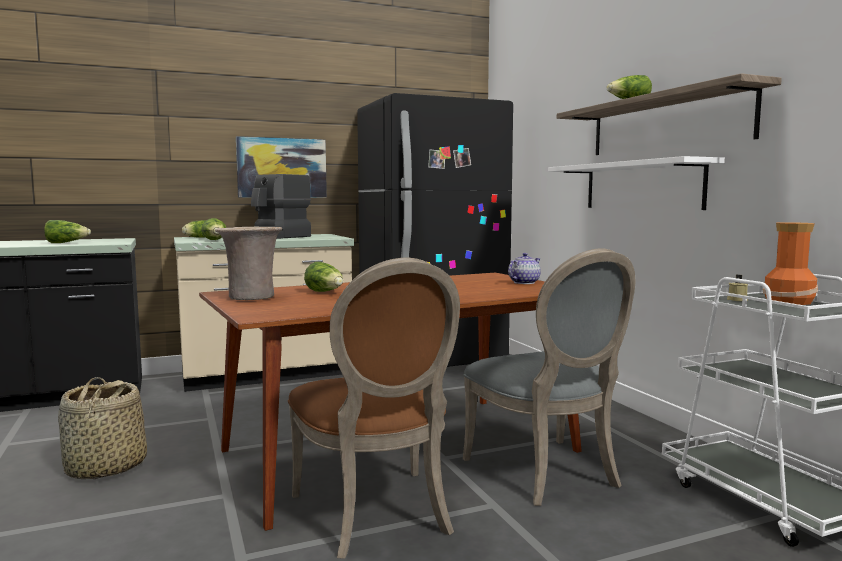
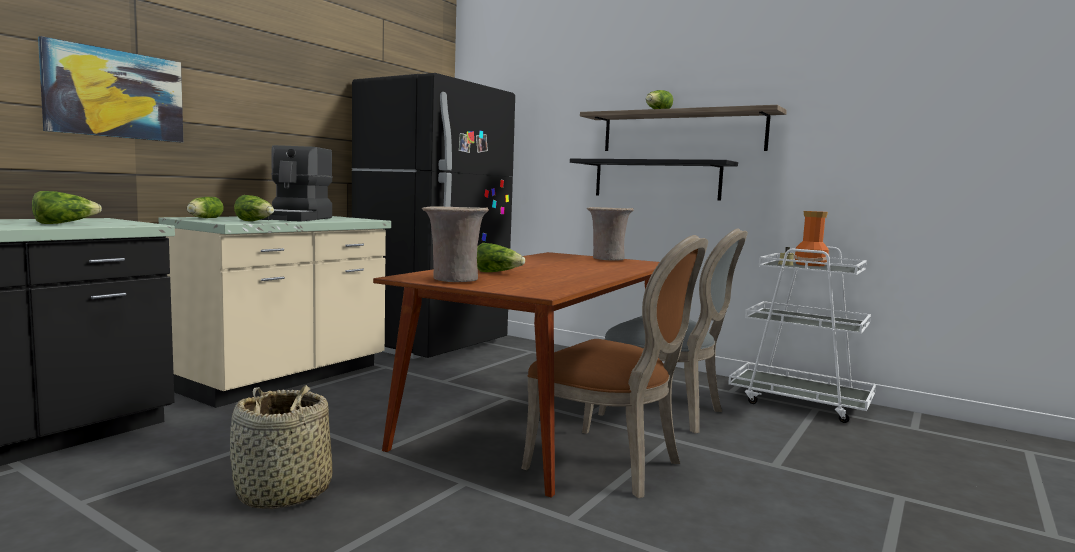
camera: 35 degrees left, 0 degrees up
picture [236,136,327,198] -> picture moved to [38,36,183,142]
teapot [508,253,540,284] -> beige vase [587,207,634,261]
white shelf [548,156,725,210] -> black shelf [570,159,738,201]

